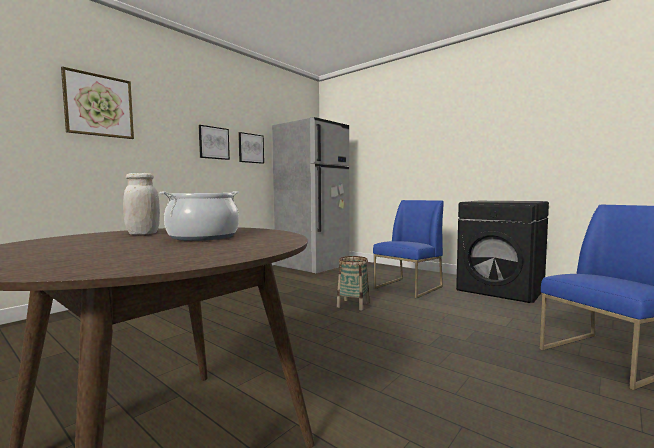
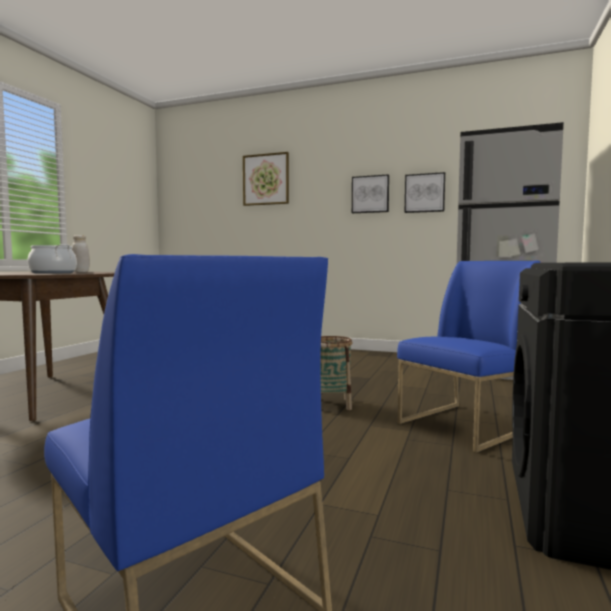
camera: 70 degrees right, 0 degrees up
blue chair [373,200,443,298] -> blue chair turned 60 degrees counterclockwise [397,260,540,453]

